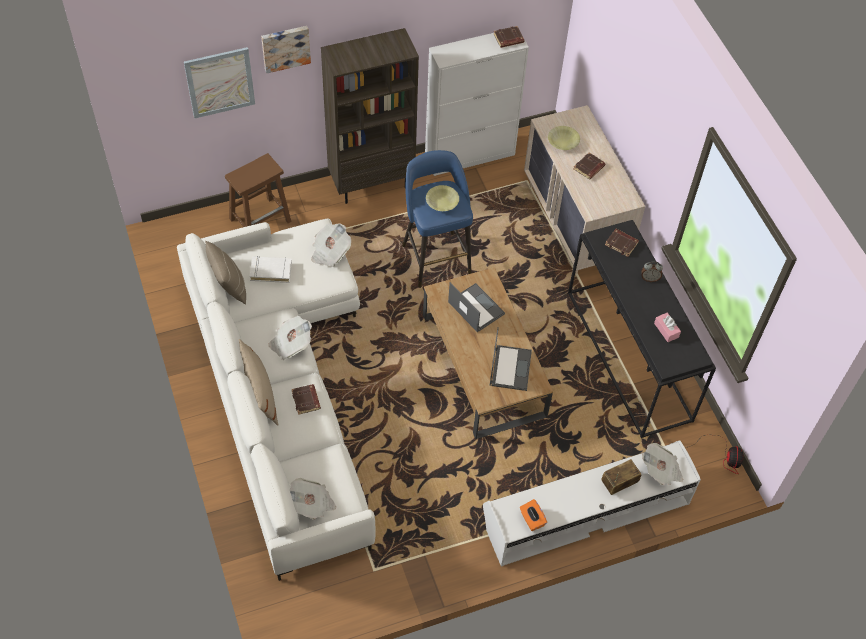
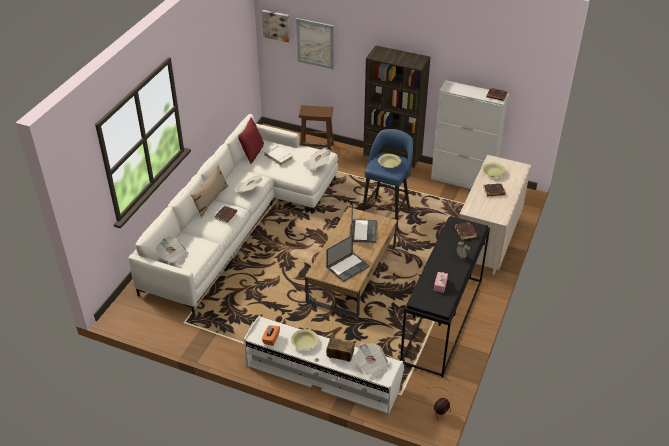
camera: 45 degrees right, 15 degrees down
beige pillow [205,240,246,305] -> red pillow [238,118,264,164]
picture [261,26,311,74] -> picture moved to [262,10,290,42]
none -> yellow bowl [291,329,318,350]

